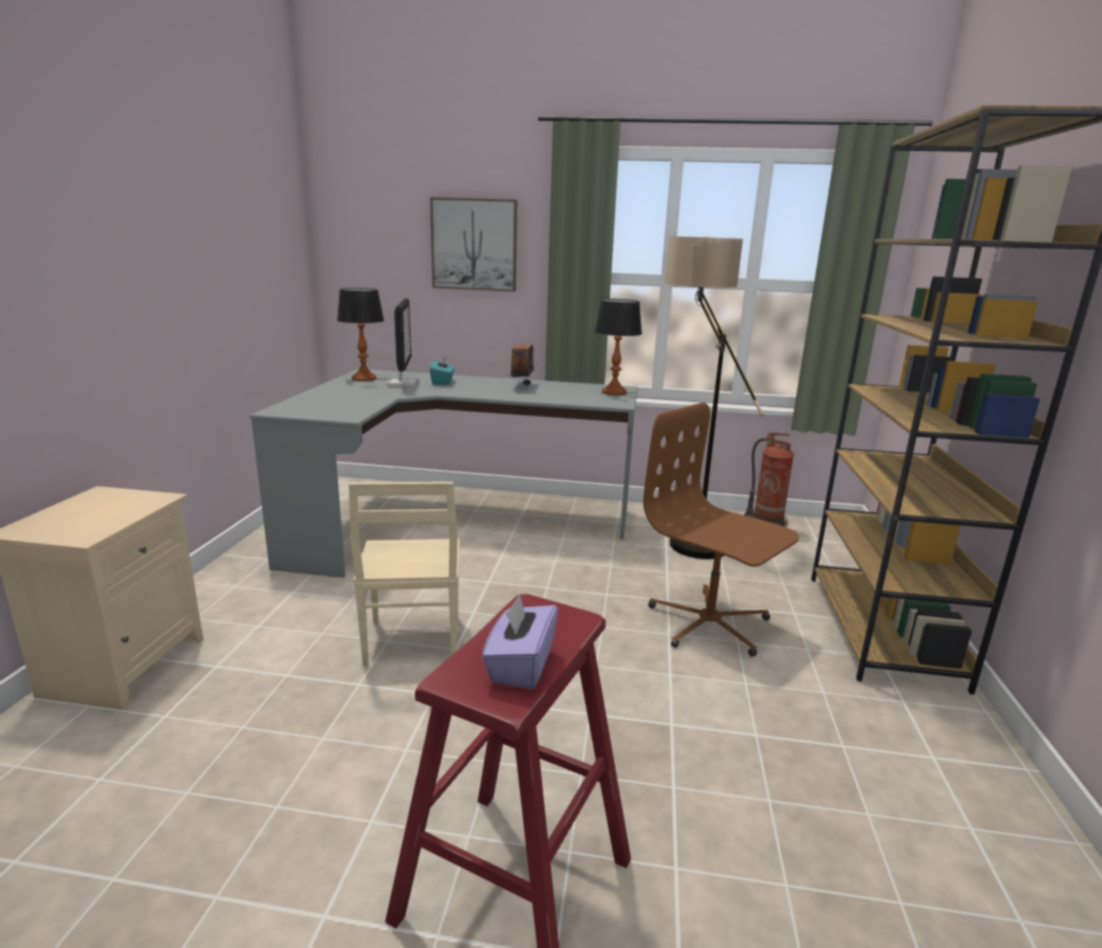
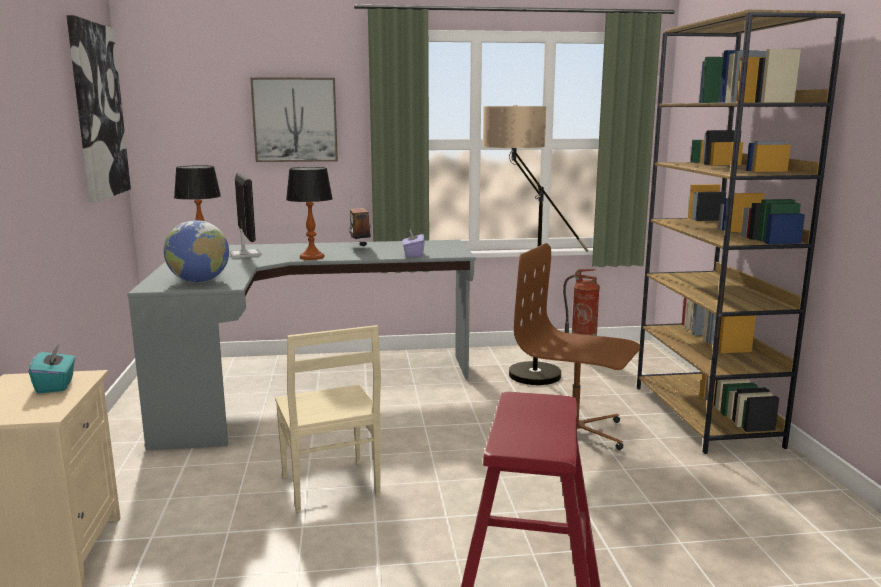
camera: 15 degrees left, 5 degrees down
turquoise tissue box [430,356,455,385] -> turquoise tissue box moved to [29,343,75,394]
purple tissue box [482,593,558,689] -> purple tissue box moved to [402,229,425,257]
table lamp [595,299,642,395] -> table lamp moved to [286,167,333,260]
none -> picture [66,15,131,202]
none -> globe [164,220,229,283]

